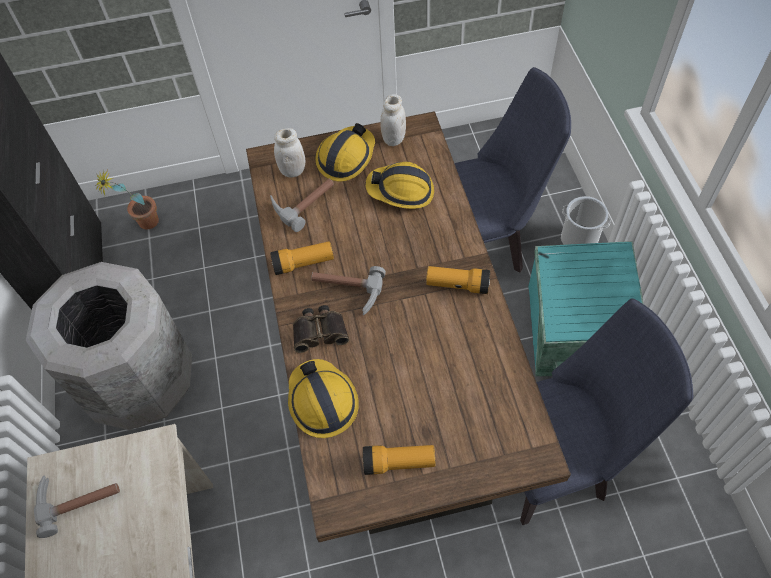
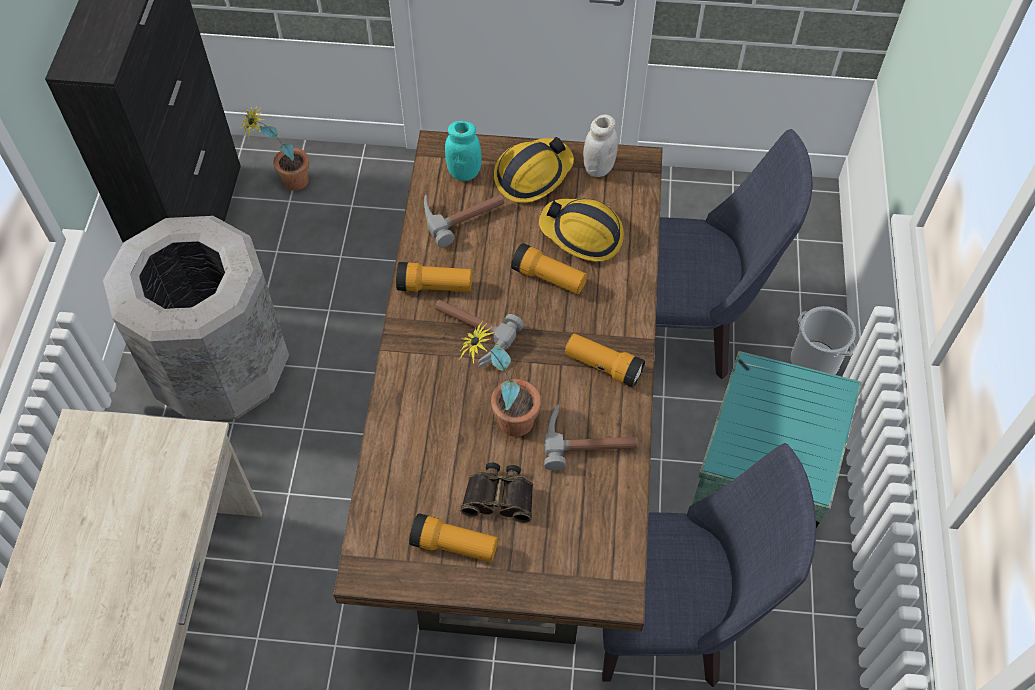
camera: 15 degrees right, 0 degrees up
hammer [34,476,120,538] -> hammer moved to [544,405,637,470]
white jar [274,128,306,178] -> turquoise jar [445,121,482,181]
hard hat [288,359,359,438] -> none
binoculars [293,305,349,353] -> binoculars moved to [461,462,533,523]
none -> potted plant [460,320,541,437]
none -> flashlight [511,243,587,294]

